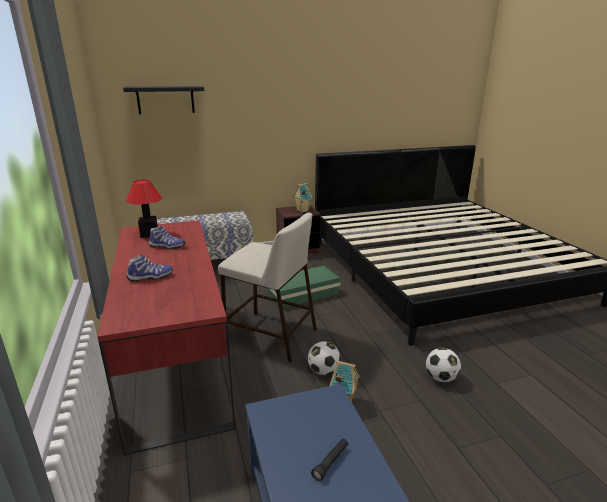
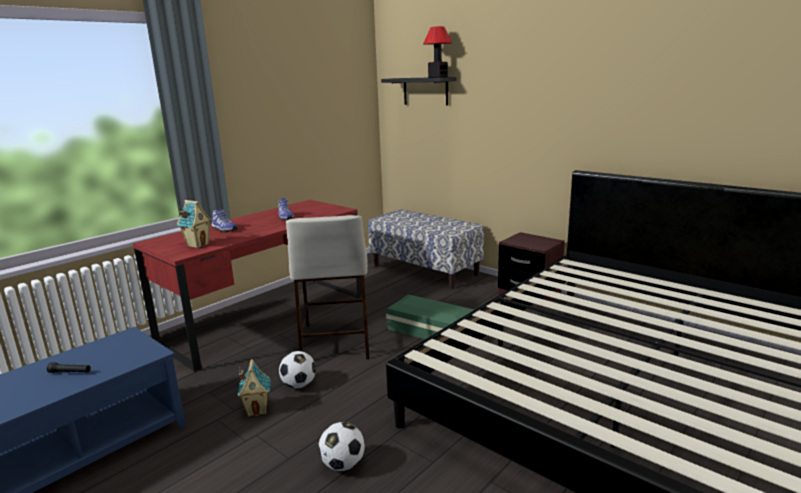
camera: 60 degrees right, 5 degrees down
table lamp [126,180,162,238] -> table lamp moved to [423,26,452,78]
toy house [293,183,312,213] -> toy house moved to [177,200,212,248]

